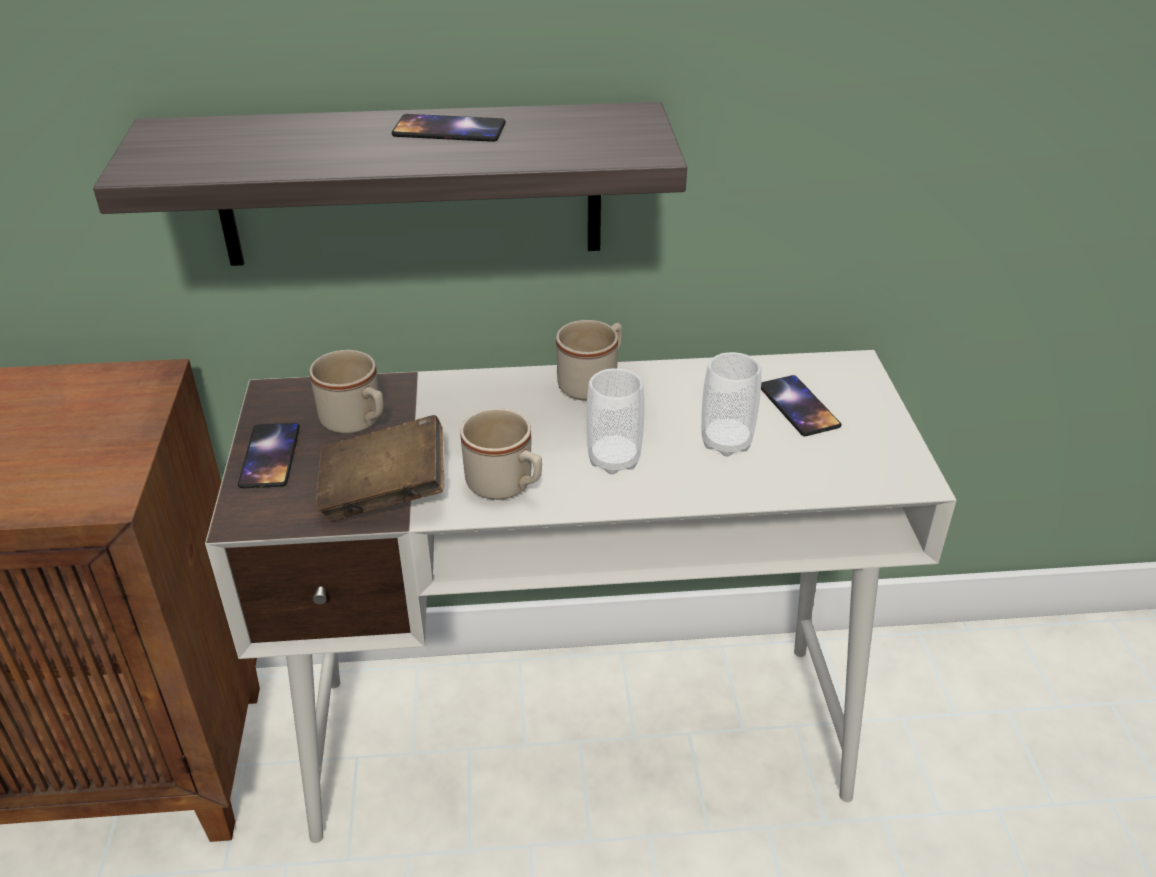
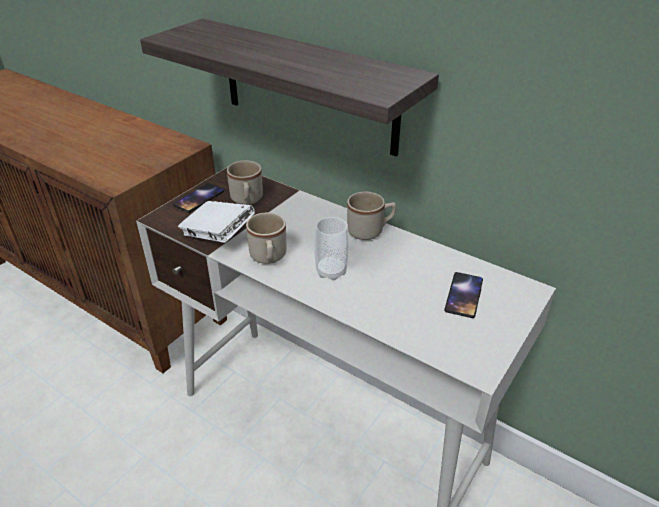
camera: 40 degrees right, 0 degrees up
brown book [316,415,444,522] -> white book [178,201,255,243]
phone [392,114,506,142] -> none
cup [701,352,762,456] -> none

